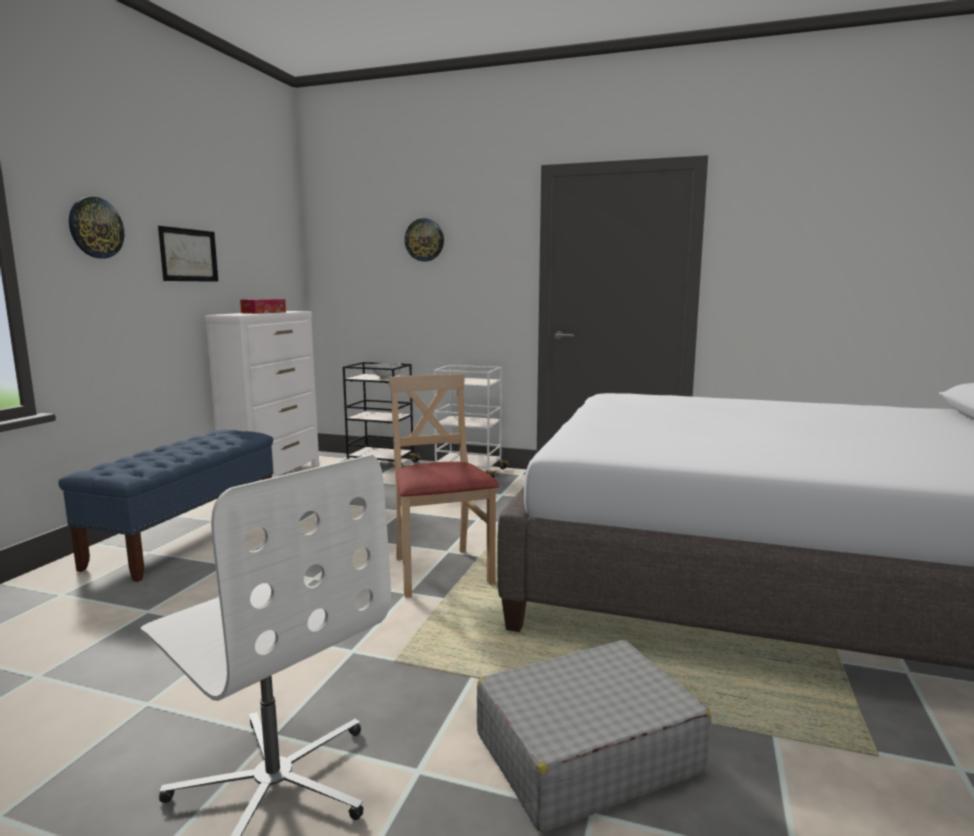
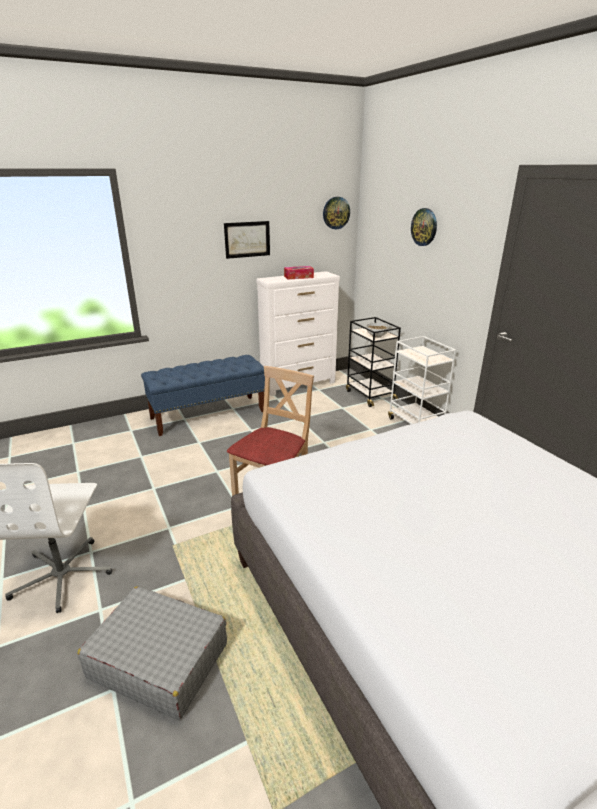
camera: 45 degrees right, 15 degrees up
wall clock [69,197,124,258] -> wall clock moved to [323,197,350,229]

